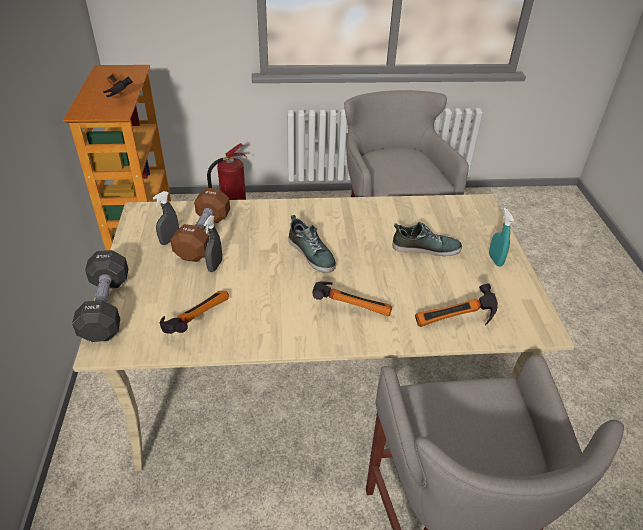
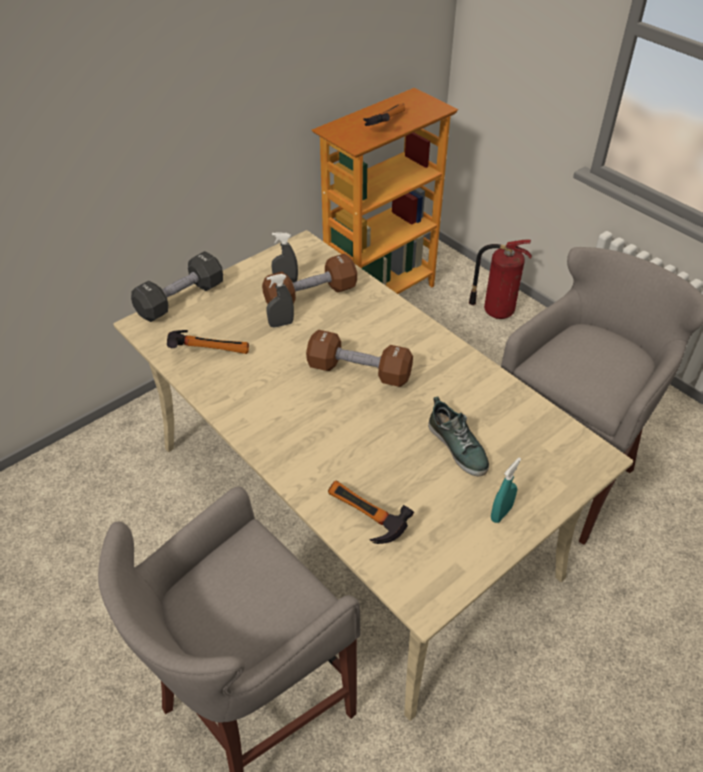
camera: 55 degrees right, 5 degrees up
shoe [289,215,336,273] -> brown dumbbell [306,330,413,387]
hammer [312,281,392,316] -> none

